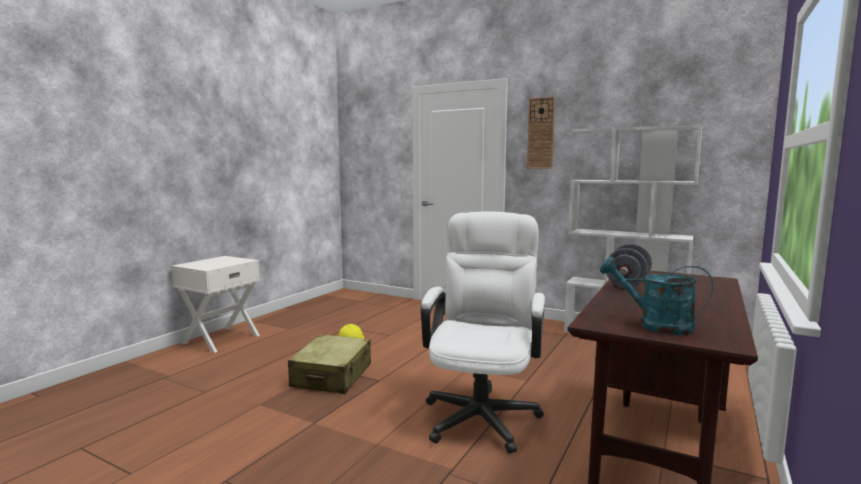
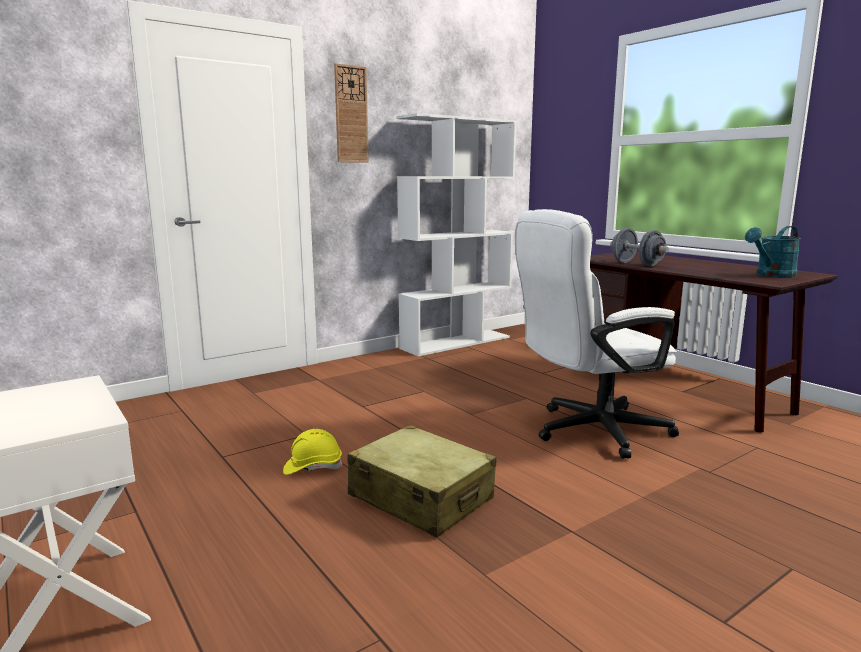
camera: 65 degrees left, 5 degrees up
white office chair [421,211,545,454] -> white office chair turned 60 degrees counterclockwise [515,209,679,459]

